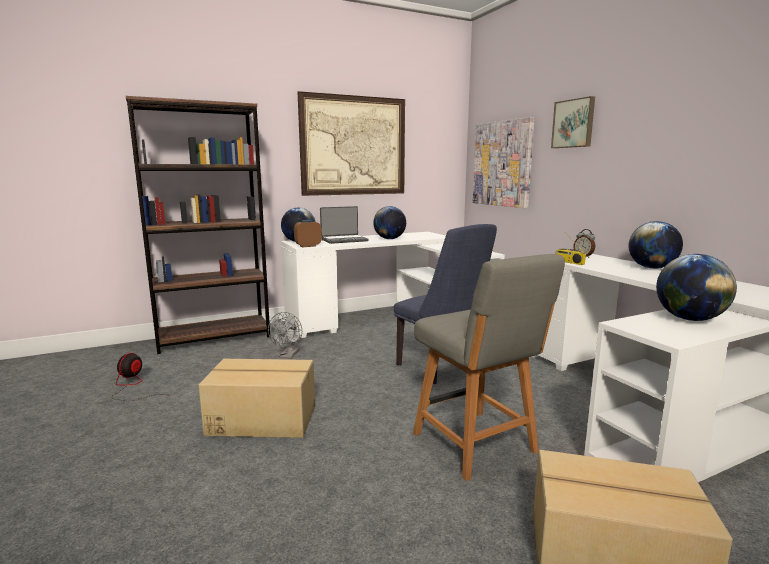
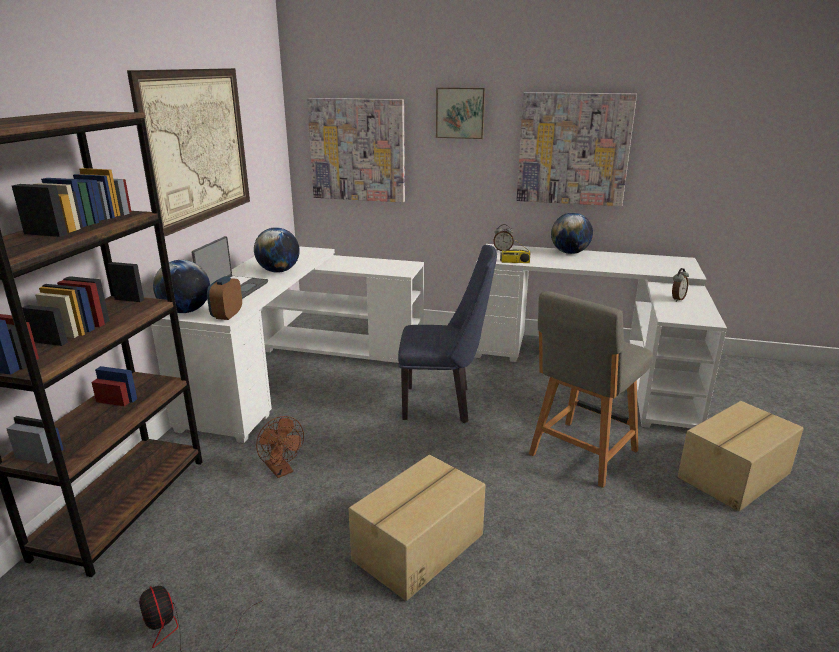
camera: 50 degrees left, 10 degrees up
grey fan [268,312,302,358] -> brown fan [256,416,304,478]
grey chair [413,254,565,481] -> grey chair turned 120 degrees clockwise [529,291,653,488]
globe [656,254,737,321] -> alarm clock [672,268,689,302]
none -> picture [517,92,637,206]

